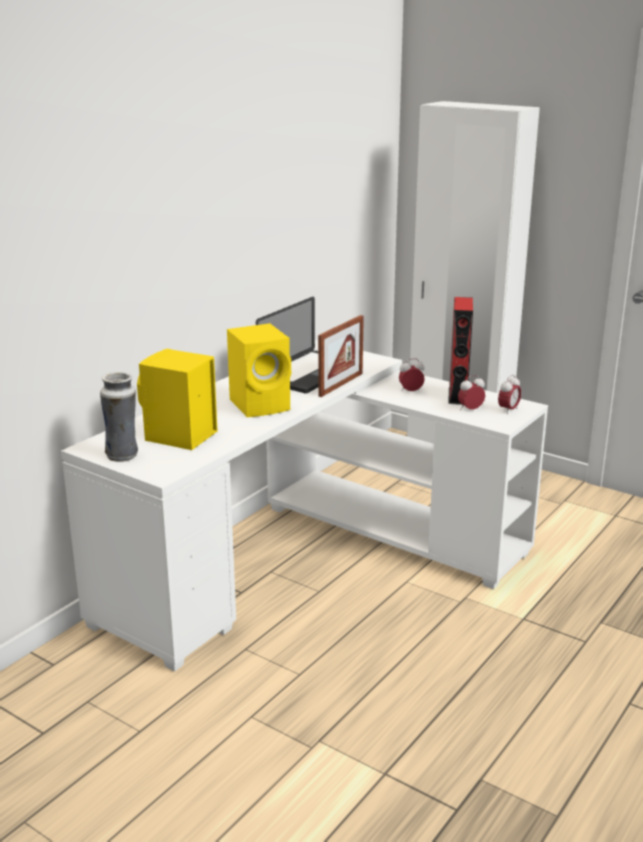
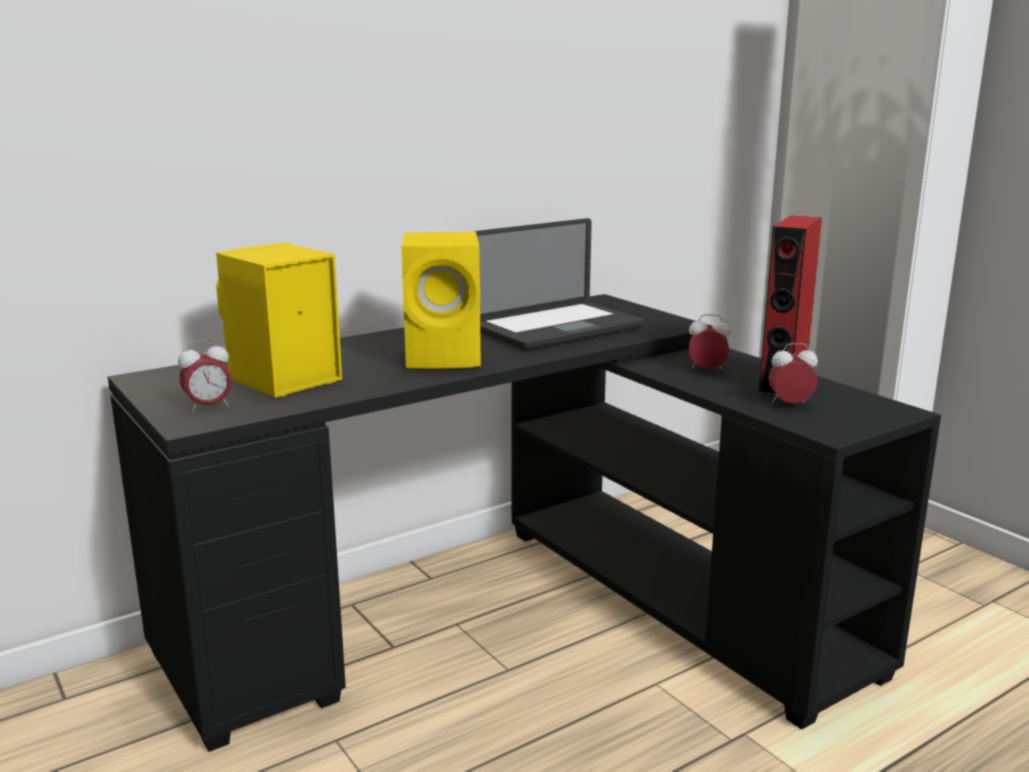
camera: 20 degrees right, 5 degrees down
white desk [61,340,548,672] -> black desk [108,294,941,752]
vase [100,372,138,462] -> none
picture frame [318,315,364,397] -> none
alarm clock [498,375,521,414] -> alarm clock moved to [178,339,232,412]

